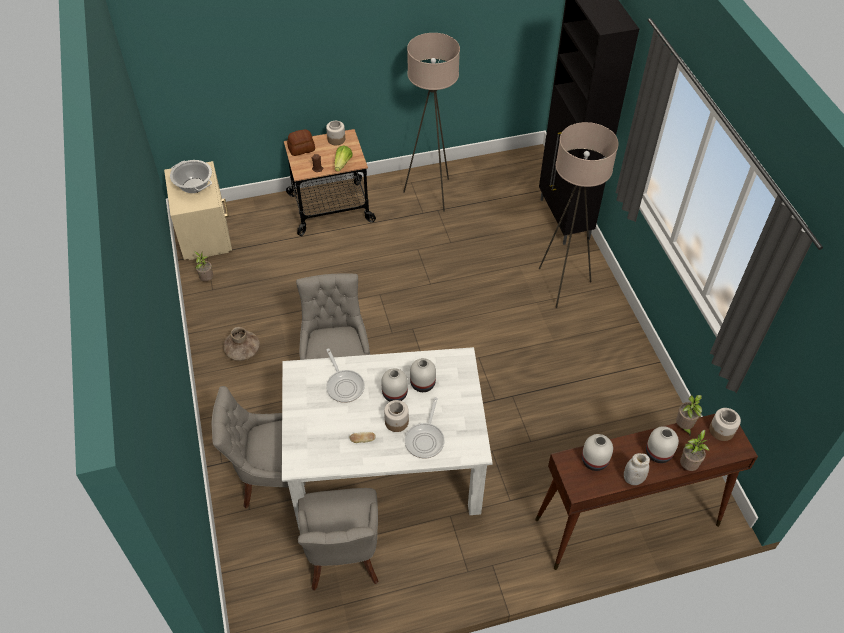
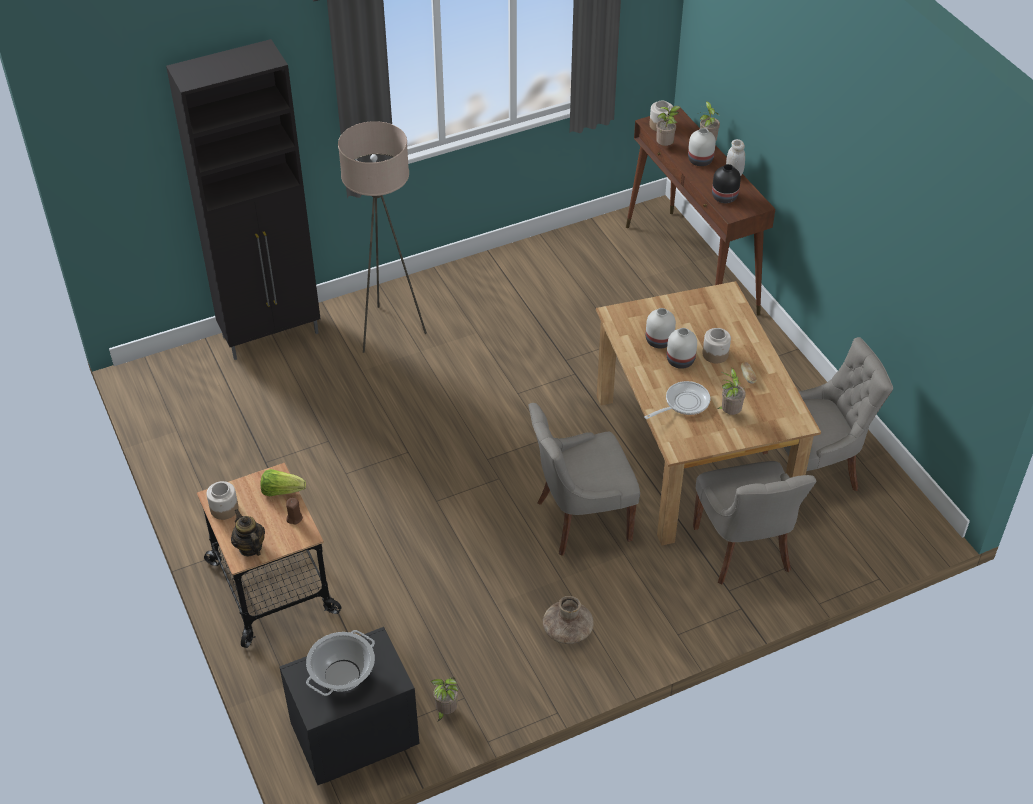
camera: 100 degrees left, 5 degrees down
beige nightstand [164,161,232,260] -> black nightstand [280,627,420,785]
white dining table [282,347,493,528] -> brown dining table [596,281,821,546]
bread [287,129,315,156] -> teapot [231,509,265,556]
beige floor lamp [403,33,460,212] -> none
frying pan [405,397,445,459] -> none
white vase [582,434,613,471] -> black vase [712,164,741,203]
none -> potted plant [717,367,746,415]

